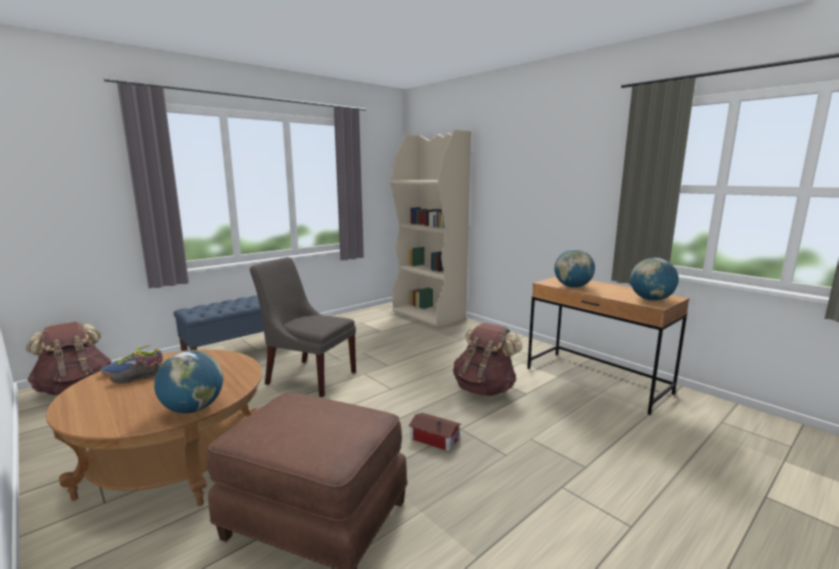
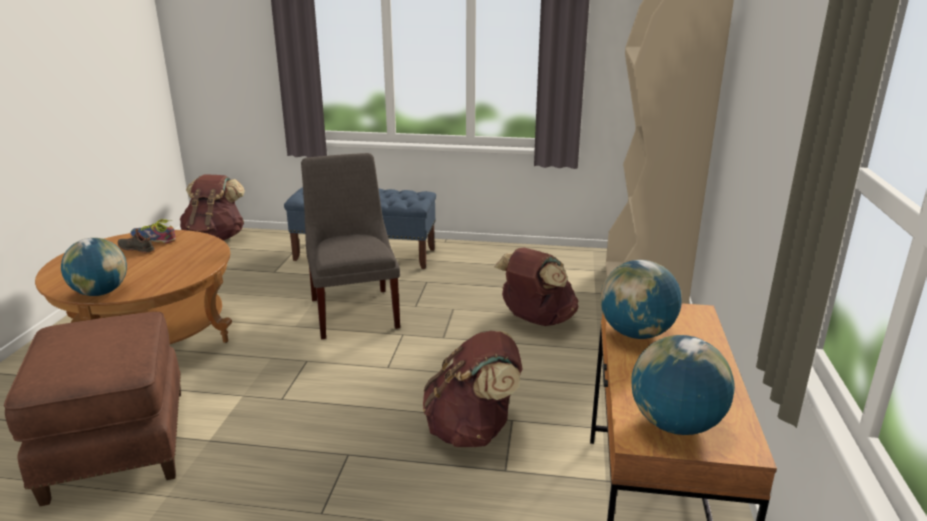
camera: 50 degrees right, 10 degrees up
toy house [409,413,461,451] -> none
none -> brown backpack [494,247,579,326]

